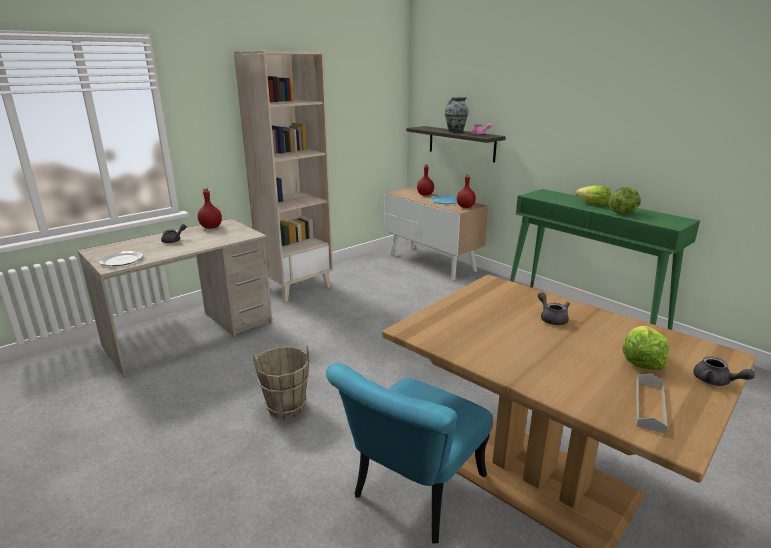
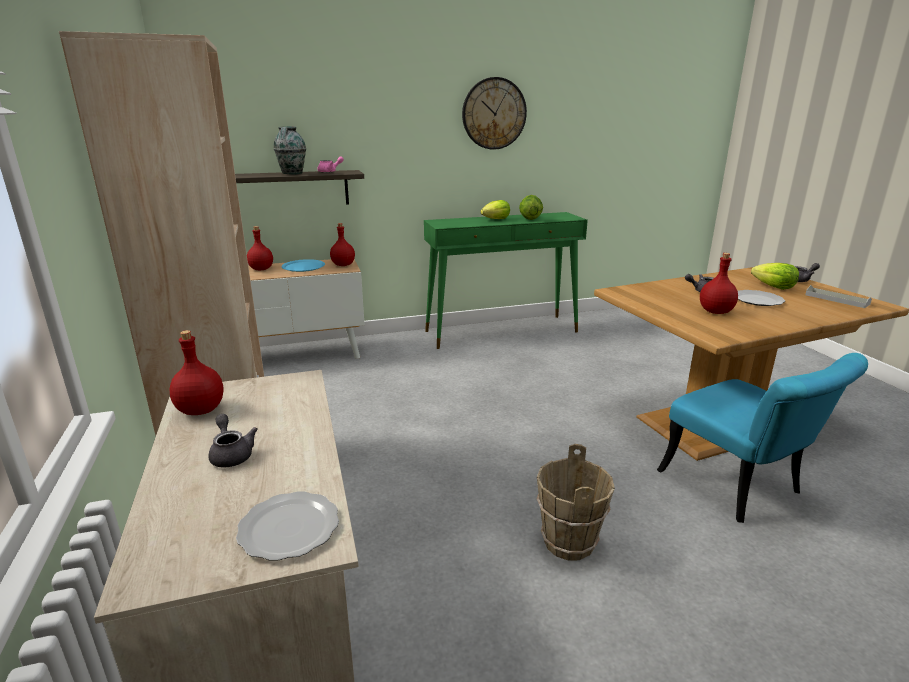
camera: 65 degrees left, 0 degrees up
none -> wall clock [462,77,527,150]
none -> red bottle [700,253,738,314]
none -> plate [738,290,785,306]

